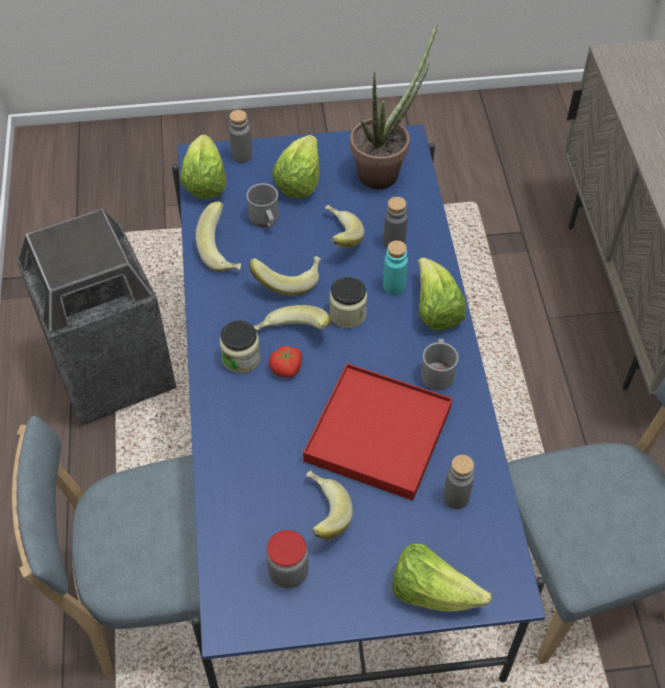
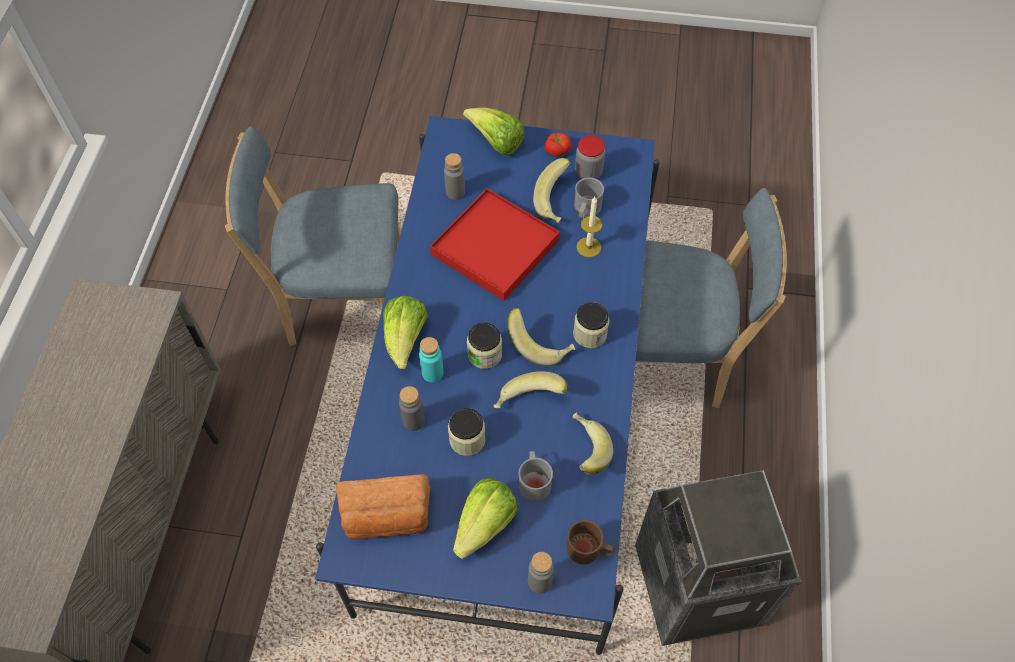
camera: 165 degrees left, 5 degrees up
lettuce [180,135,226,199] -> brown mug [567,520,614,564]
tomato [268,346,302,378] -> tomato moved to [545,132,572,156]
banana [325,205,365,248] -> jar [448,408,486,456]
potted plant [350,19,438,189] -> bread [336,474,430,539]
grey mug [421,339,459,390] -> grey mug moved to [574,177,604,218]
none -> candle [576,197,602,257]

